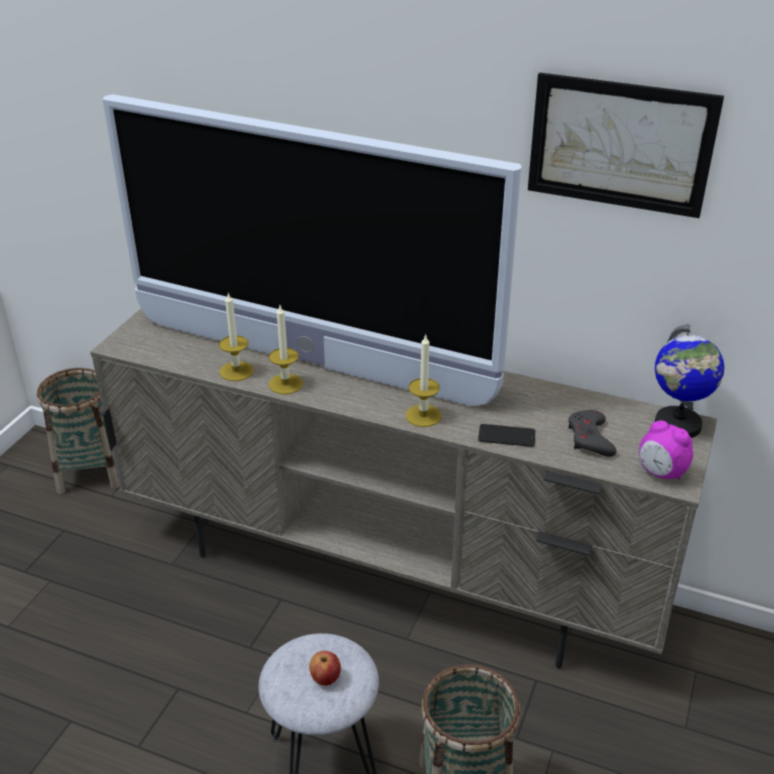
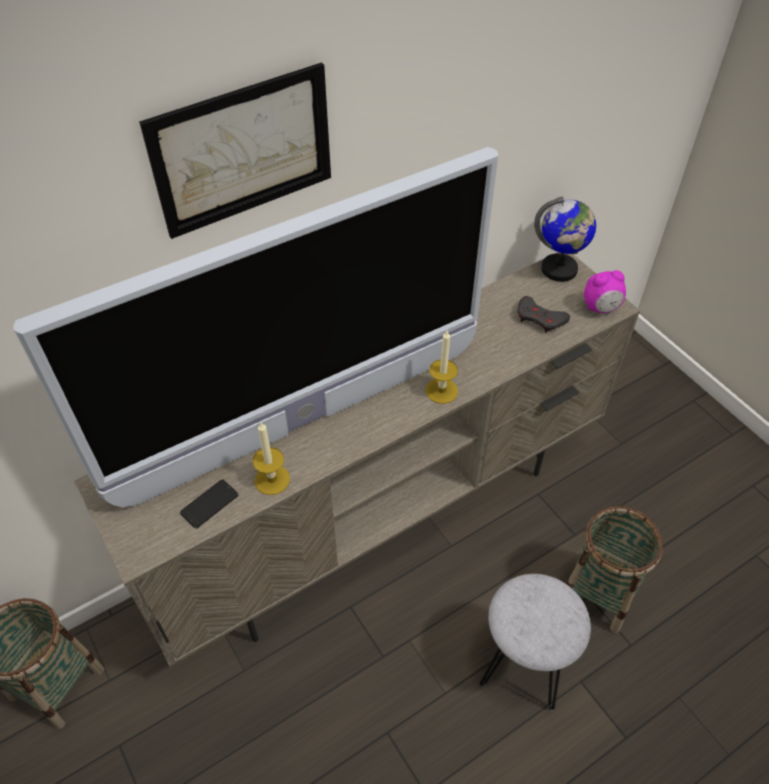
camera: 55 degrees left, 15 degrees up
candle [268,305,303,394] -> none
apple [309,651,341,686] -> none
phone [478,424,535,447] -> phone moved to [180,479,239,528]
picture [528,72,724,218] -> picture moved to [139,62,331,239]

